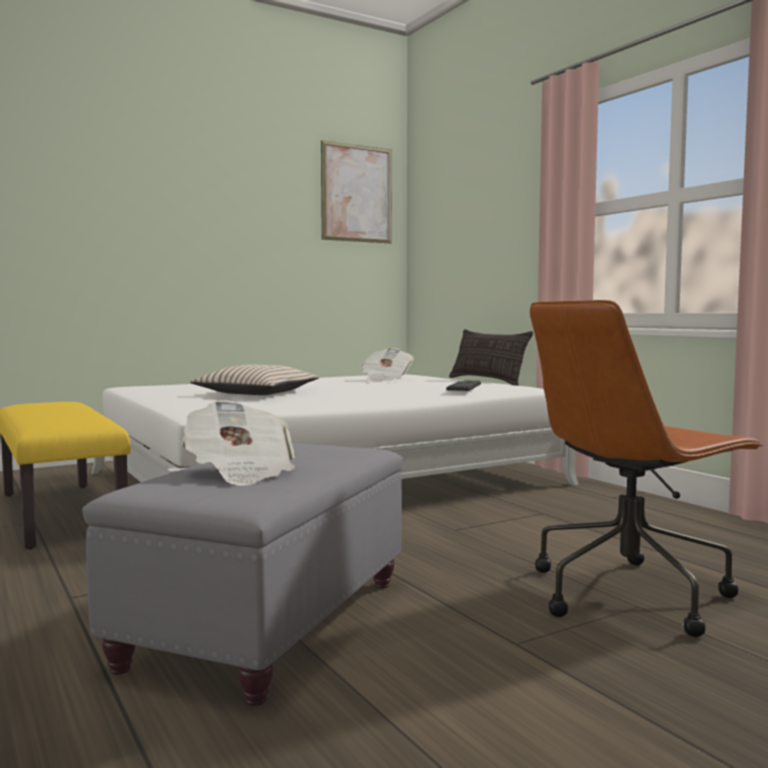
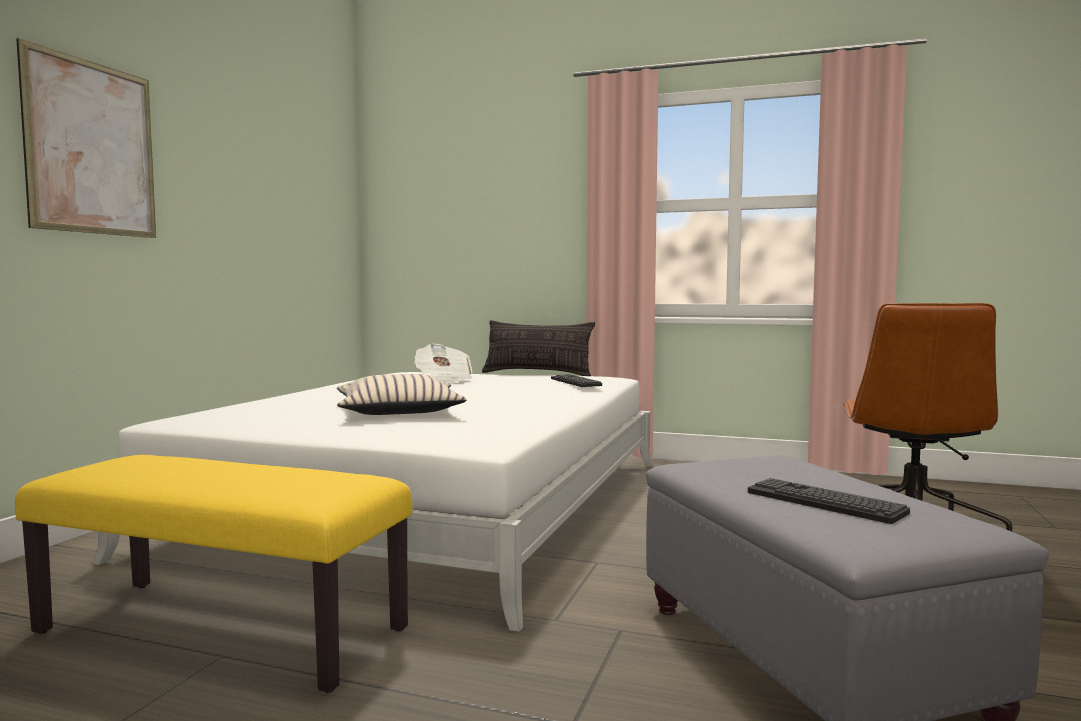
camera: 40 degrees left, 0 degrees up
newspaper [181,400,295,486] -> keyboard [748,478,910,524]
picture [321,140,392,244] -> picture moved to [16,38,156,238]

